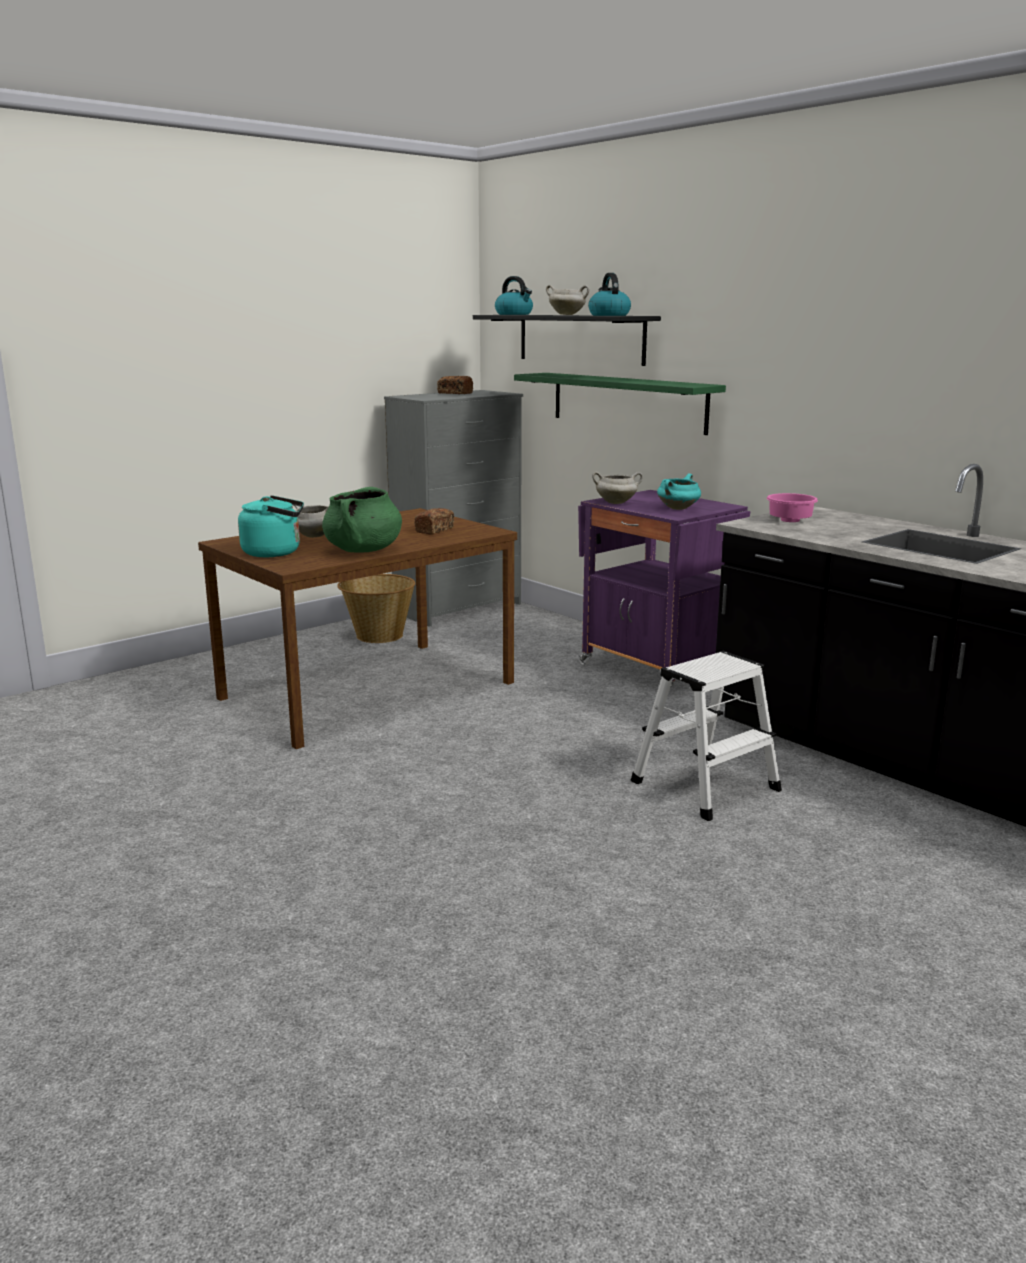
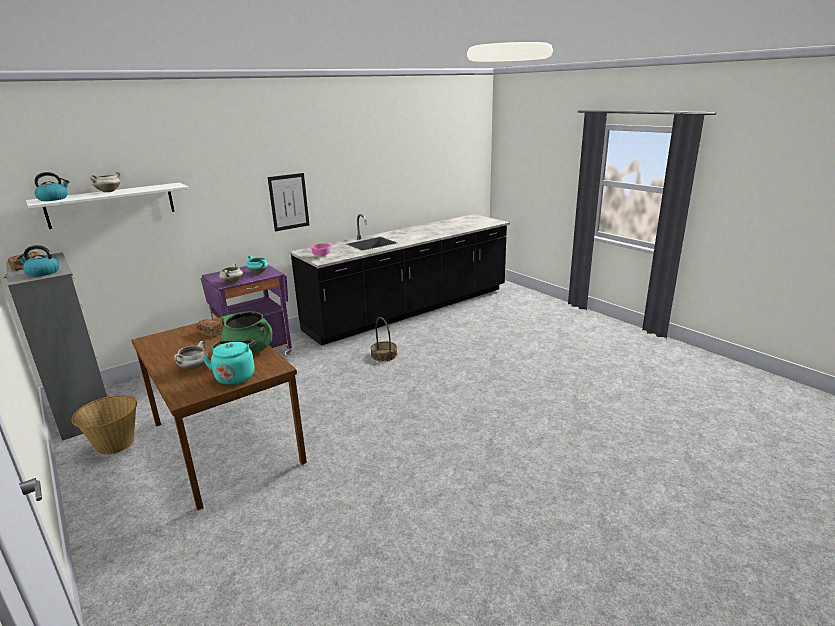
camera: 85 degrees left, 5 degrees up
black shelf [473,315,661,366] -> white shelf [26,183,189,229]
green shelf [514,373,726,435] -> none
kettle [588,273,631,316] -> kettle moved to [17,245,59,277]
white step ladder [631,651,782,821] -> basket [370,317,397,362]
none -> picture [268,173,309,231]

